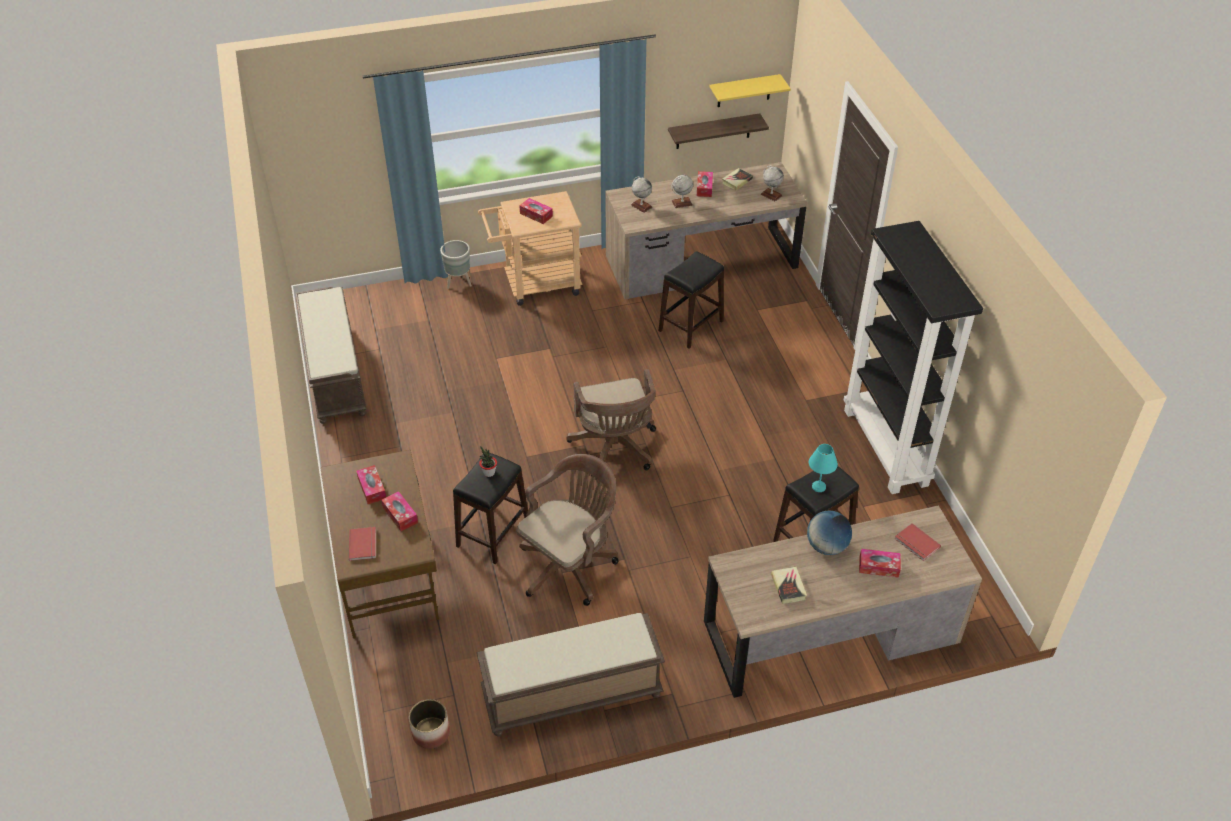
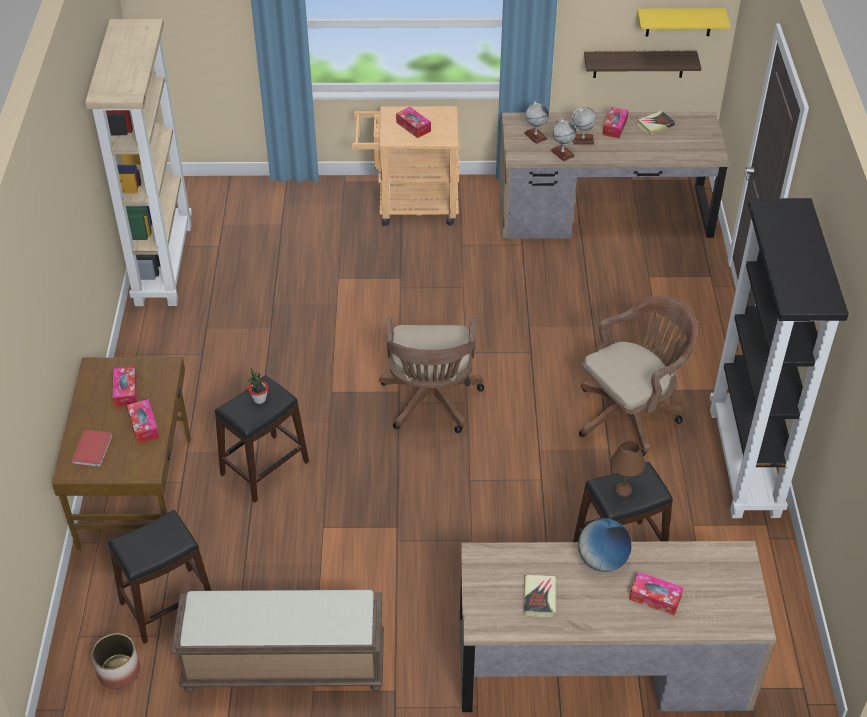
camera: 15 degrees right, 0 degrees up
brown bench [296,287,367,424] -> beige bookcase [85,19,192,306]
grey planter [440,240,472,289] -> none
brown office chair [516,454,619,606] -> brown office chair moved to [579,296,697,457]
black stool [659,251,724,349] -> black stool moved to [108,510,211,644]
globe [760,166,784,202] -> globe moved to [550,118,576,161]
turquoise table lamp [809,444,838,492] -> brown table lamp [611,440,645,497]
red book [895,523,941,561] -> none

